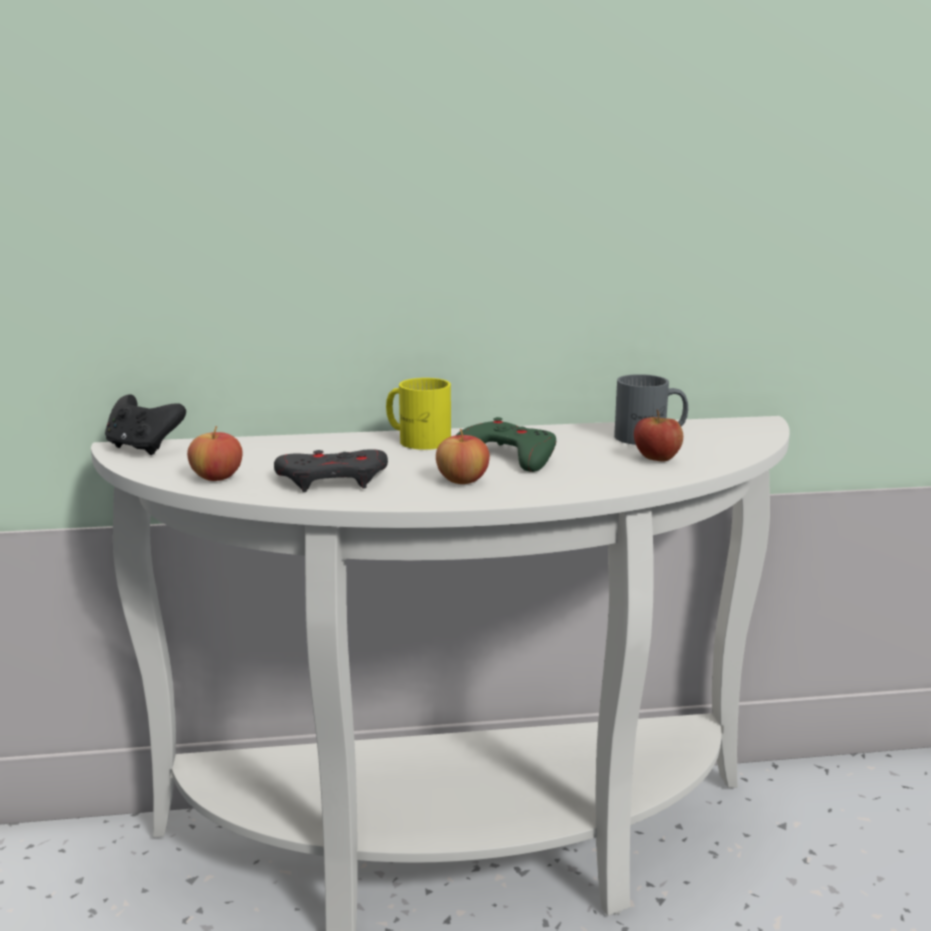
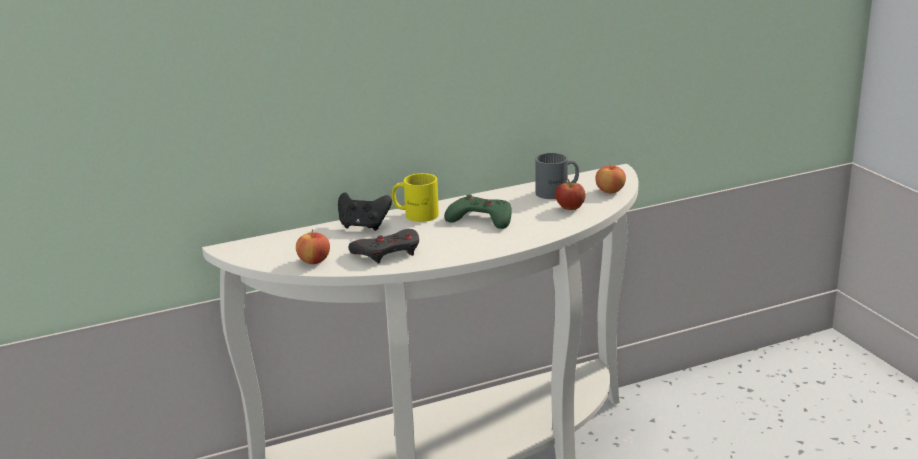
camera: 15 degrees left, 5 degrees up
black game controller [105,394,186,455] -> black game controller moved to [338,192,392,231]
apple [436,429,490,484] -> apple moved to [595,163,626,193]

